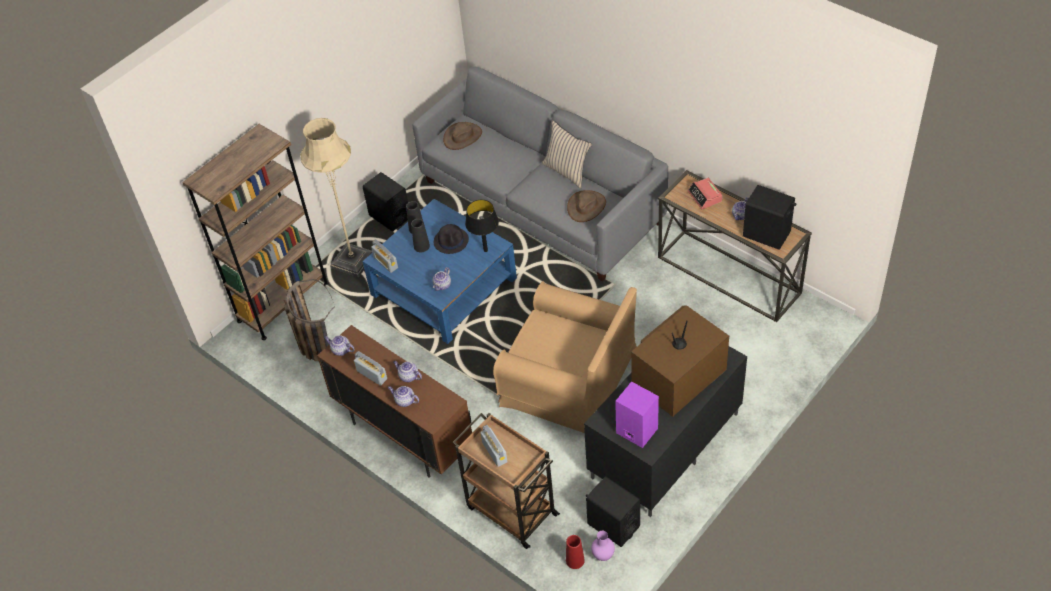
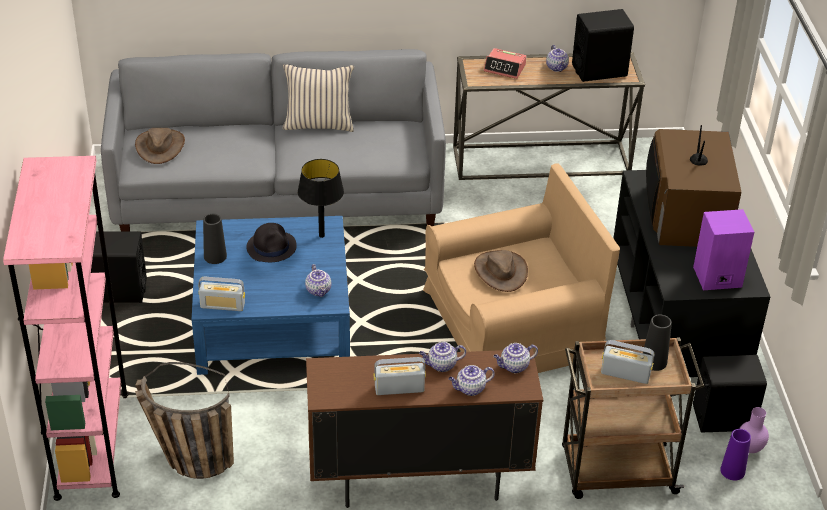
camera: 50 degrees left, 10 degrees down
brown bookcase [182,124,329,340] -> pink bookcase [3,156,129,501]
beige floor lamp [301,118,373,277] -> none
teapot [324,335,354,356] -> teapot moved to [493,343,538,373]
black vase [411,219,430,252] -> black vase moved to [643,314,672,371]
red vase [566,535,585,569] -> purple vase [720,429,751,480]
brown hat [567,190,606,222] -> brown hat moved to [474,250,528,292]

